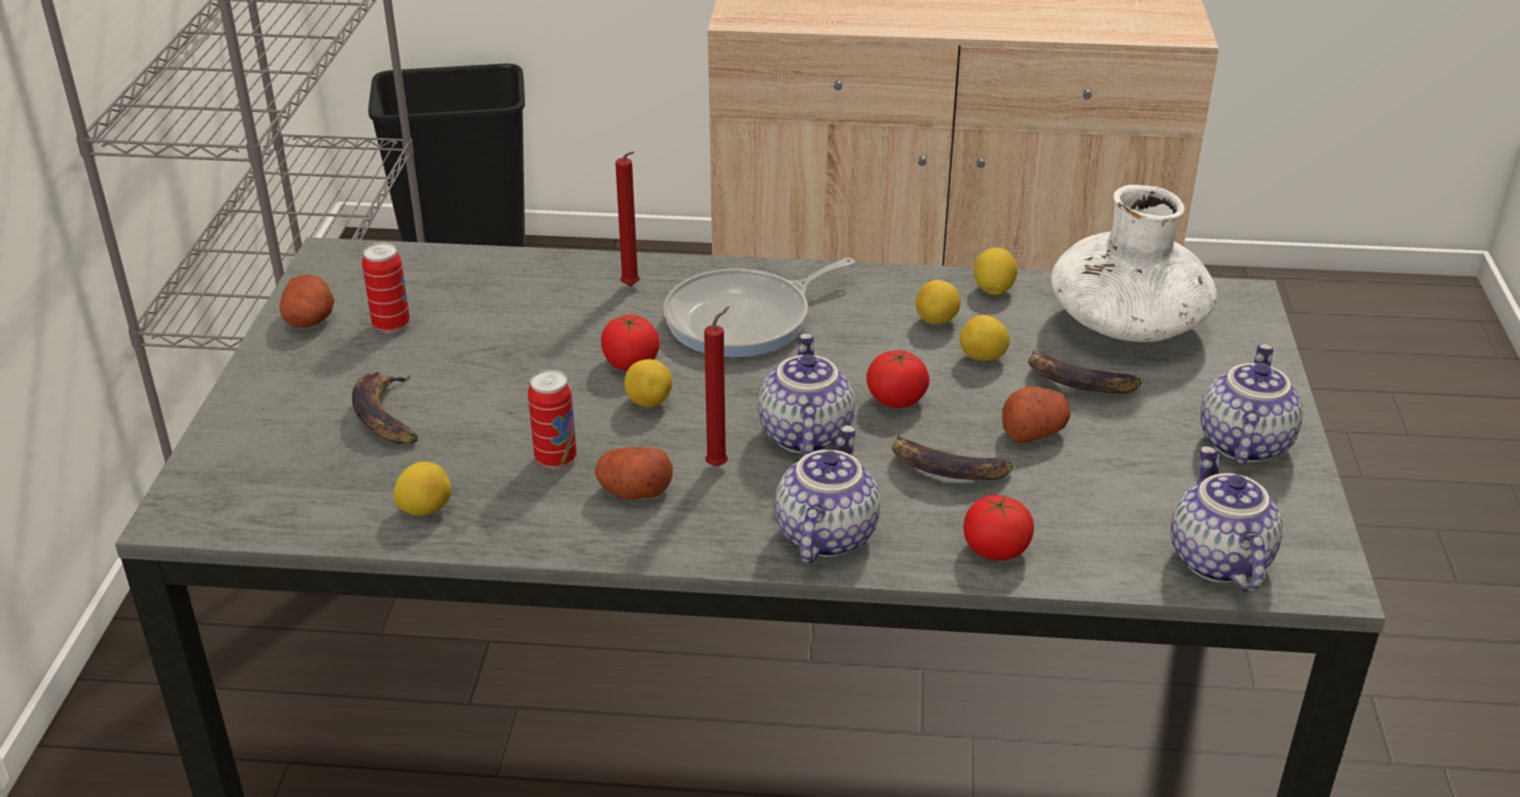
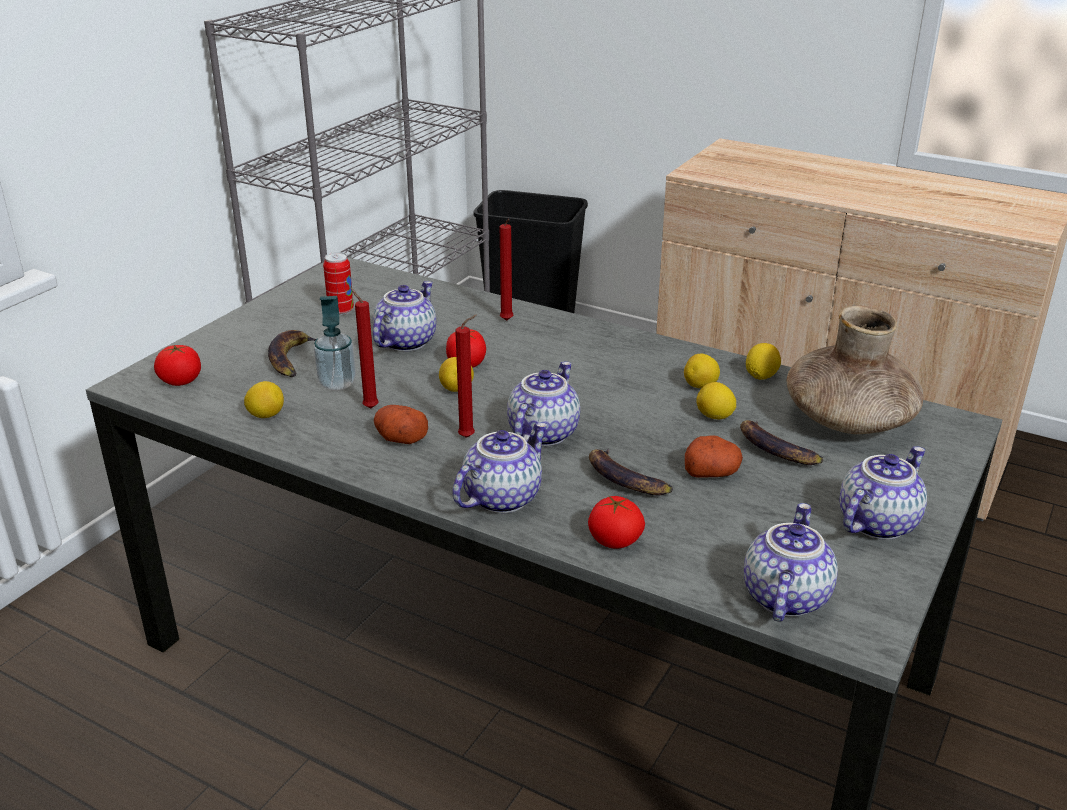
camera: 25 degrees right, 5 degrees down
potato [279,275,335,328] -> none
can [528,370,577,469] -> red candle [350,287,379,408]
frying pan [664,258,855,358] -> none
tomato [866,350,929,408] -> tomato moved to [154,345,201,386]
white vase [1051,185,1217,342] -> brown vase [787,305,923,434]
none -> soap dispenser [314,296,356,391]
none -> teapot [373,281,436,352]

